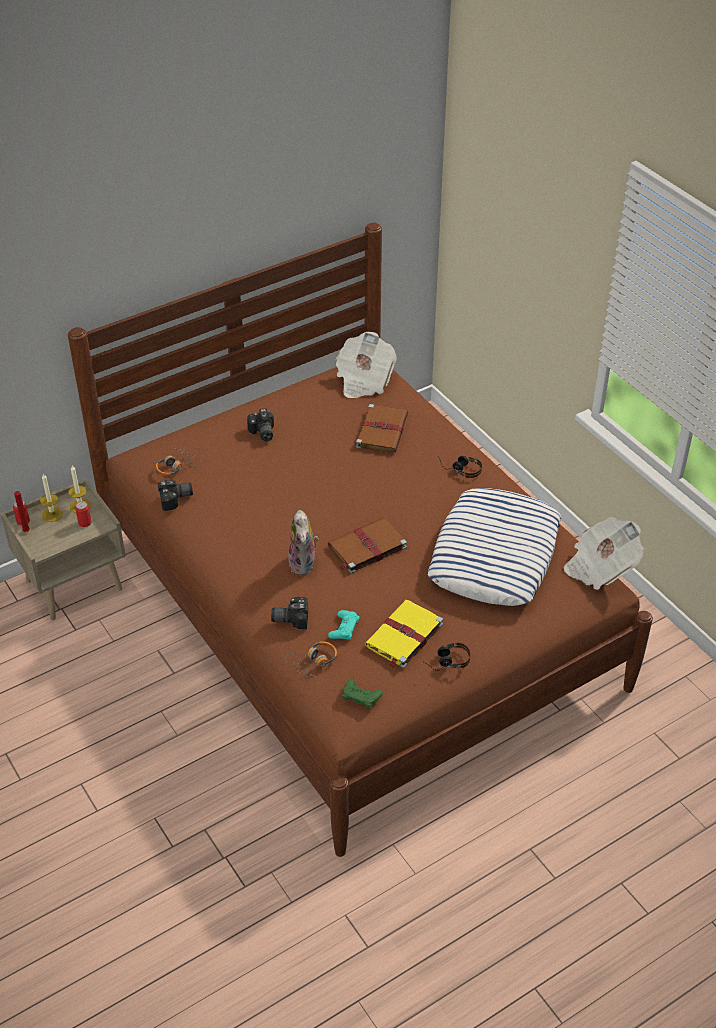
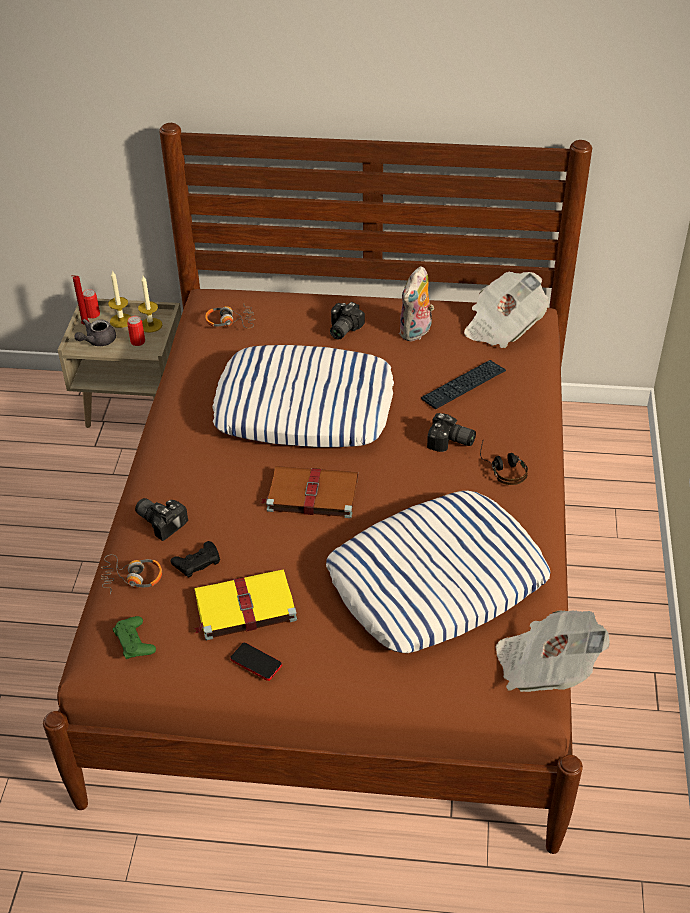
camera: 40 degrees right, 0 degrees up
camera [157,480,193,511] -> camera moved to [427,413,476,452]
plush toy [288,510,319,575] -> plush toy moved to [399,266,434,341]
turquoise game controller [328,610,360,640] -> black game controller [170,541,220,577]
brown book [356,404,408,453] -> keyboard [421,360,506,409]
headphones [424,643,471,671] -> phone [230,643,282,681]
none -> grey teapot [74,319,116,346]
none -> pillow [213,345,394,447]

